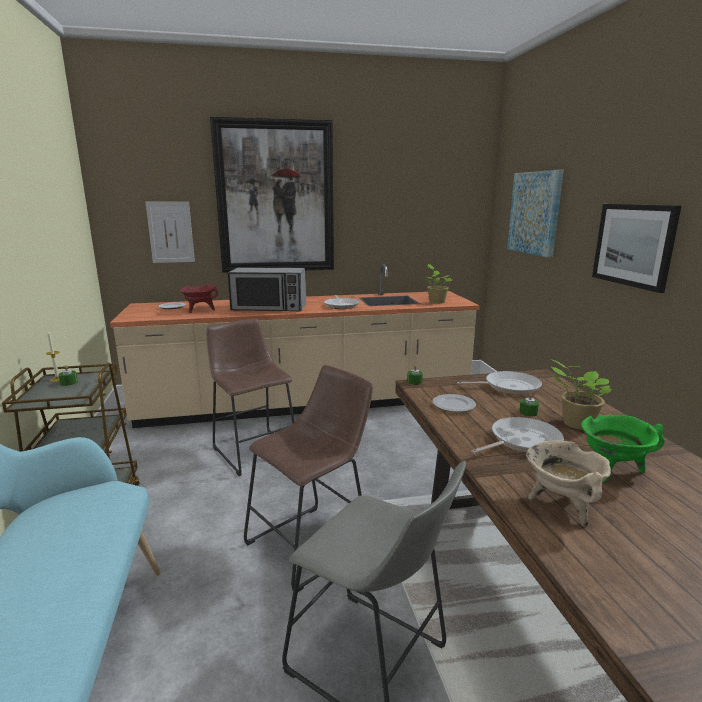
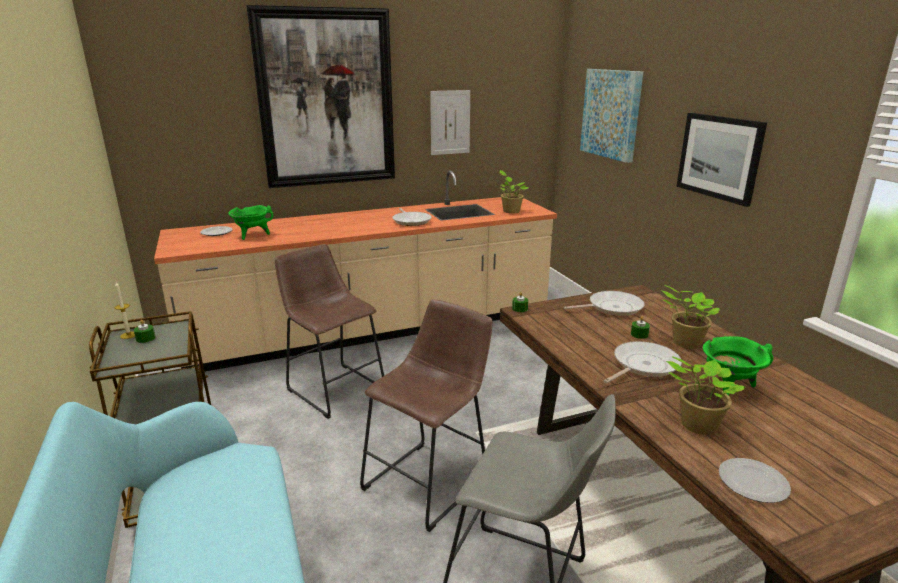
camera: 10 degrees left, 5 degrees up
picture [146,201,195,263] -> picture moved to [430,90,470,155]
red cooking pot [180,285,218,313] -> green cooking pot [228,205,273,240]
microwave [228,267,306,312] -> none
plate [432,394,476,412] -> plate moved to [719,458,791,503]
beige cooking pot [526,440,611,527] -> potted plant [666,356,746,435]

